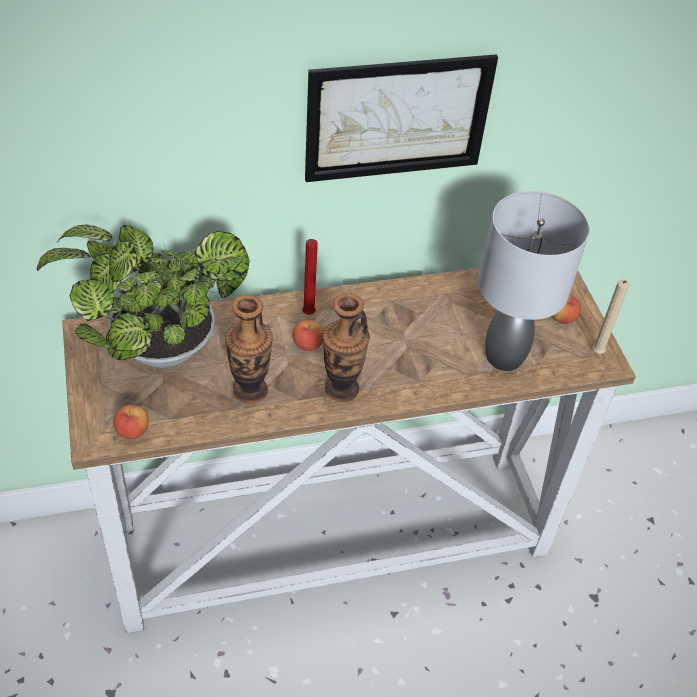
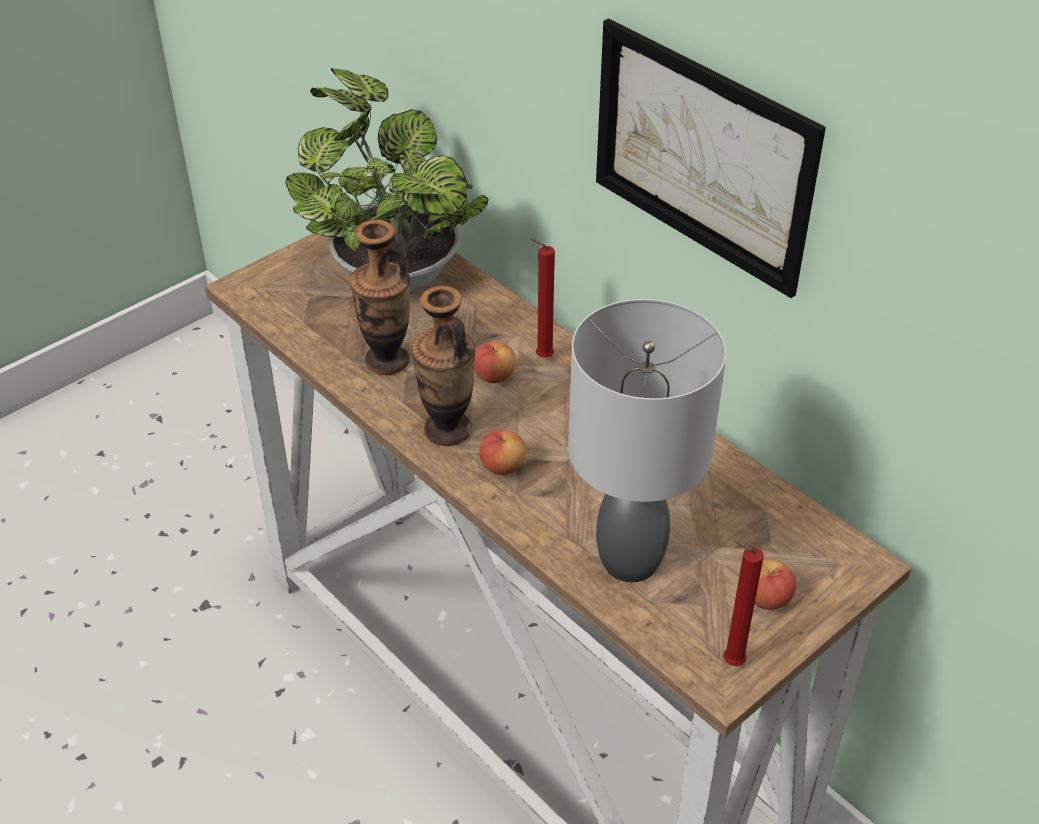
camera: 65 degrees right, 5 degrees down
apple [113,405,149,439] -> apple moved to [479,430,526,475]
beige candle [592,280,629,354] -> red candle [723,541,764,666]

